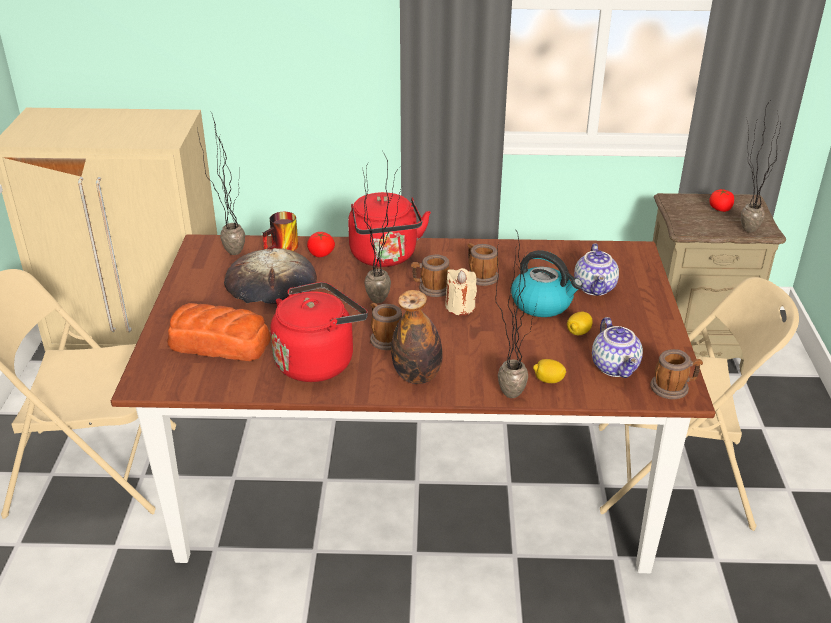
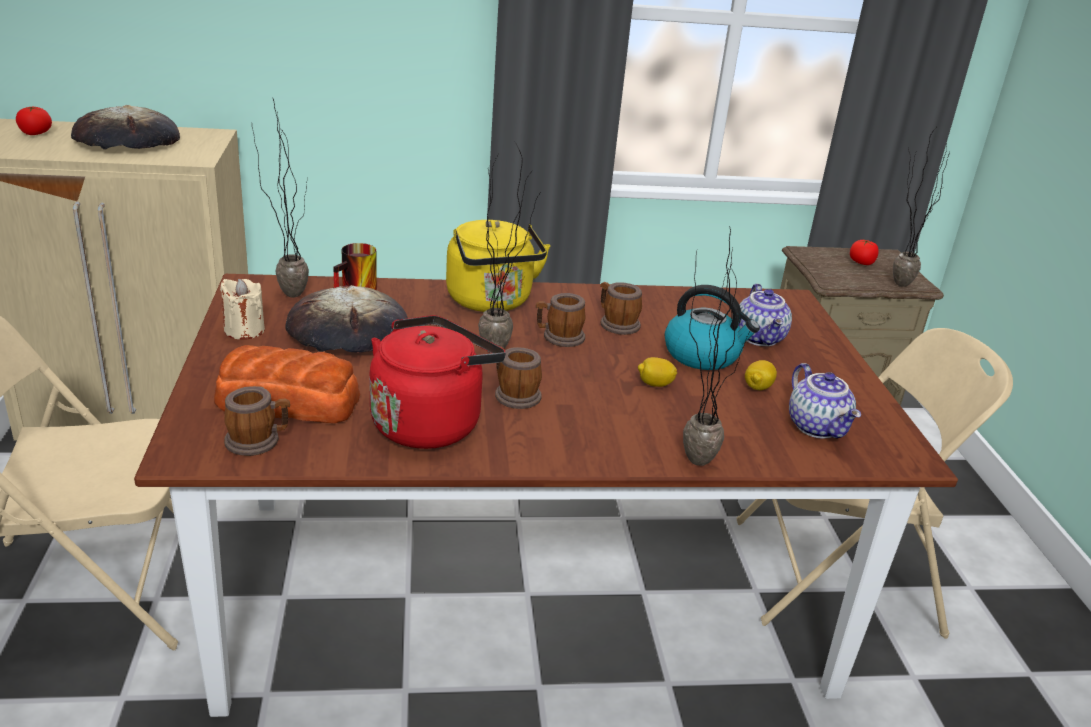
camera: 10 degrees left, 5 degrees down
tomato [307,232,335,257] -> tomato moved to [16,107,52,135]
red kettle [348,192,431,267] -> yellow kettle [446,220,550,312]
bottle [391,290,443,384] -> none
beige candle [445,268,477,315] -> beige candle moved to [220,279,265,340]
lemon [533,359,566,383] -> lemon moved to [638,357,677,387]
mug [650,349,703,400] -> mug moved to [224,386,290,456]
none -> bread [71,105,180,150]

